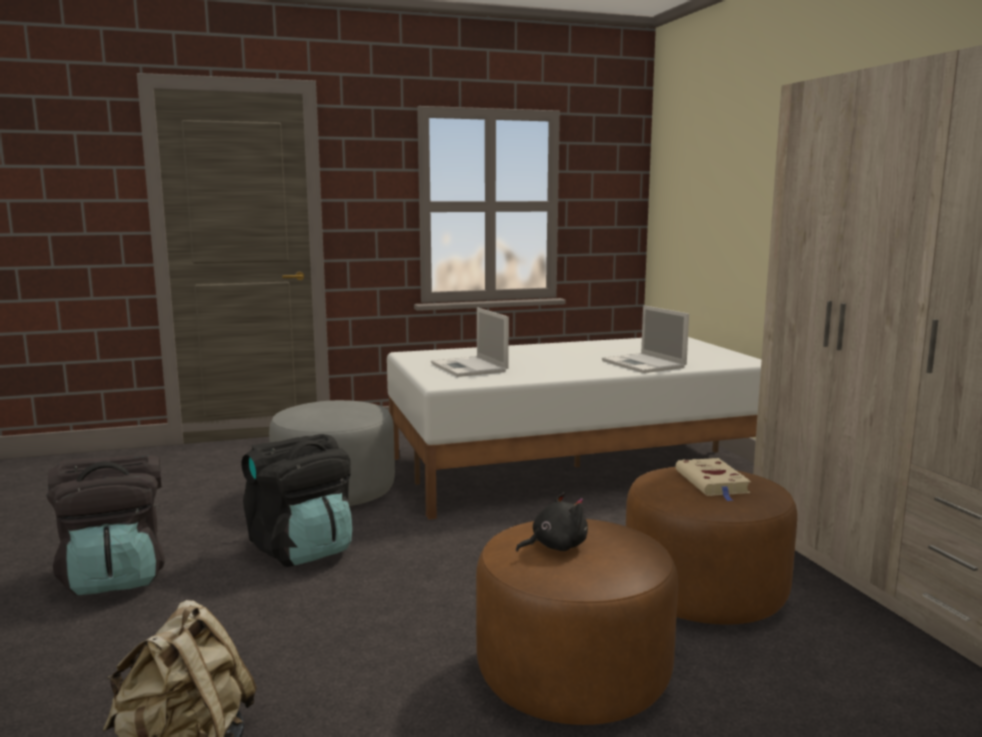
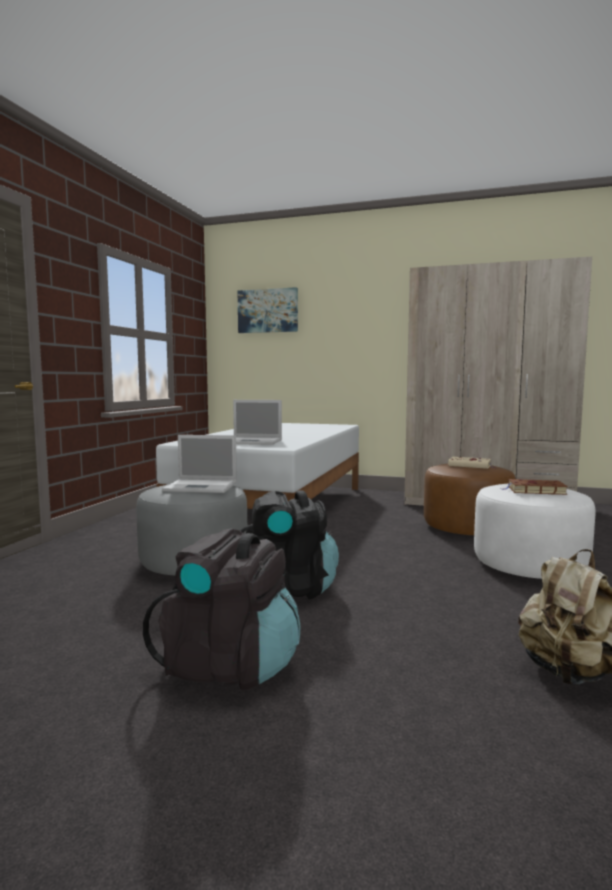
camera: 55 degrees left, 5 degrees down
brown ottoman [476,519,678,725] -> white ottoman [474,484,596,579]
black plush toy [516,492,588,552] -> brown book [501,479,568,495]
laptop [602,305,689,373] -> laptop moved to [162,435,237,493]
none -> picture [238,287,298,333]

